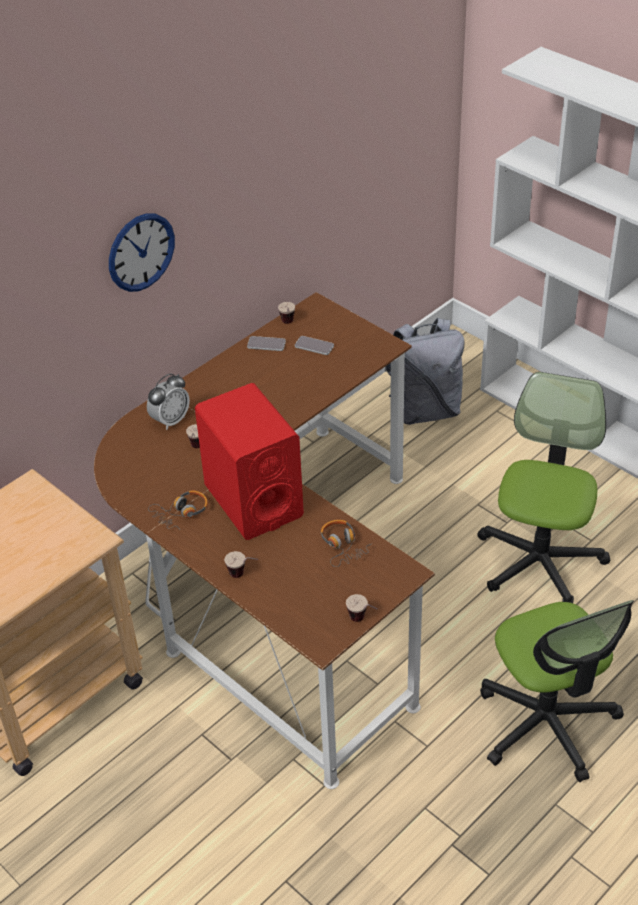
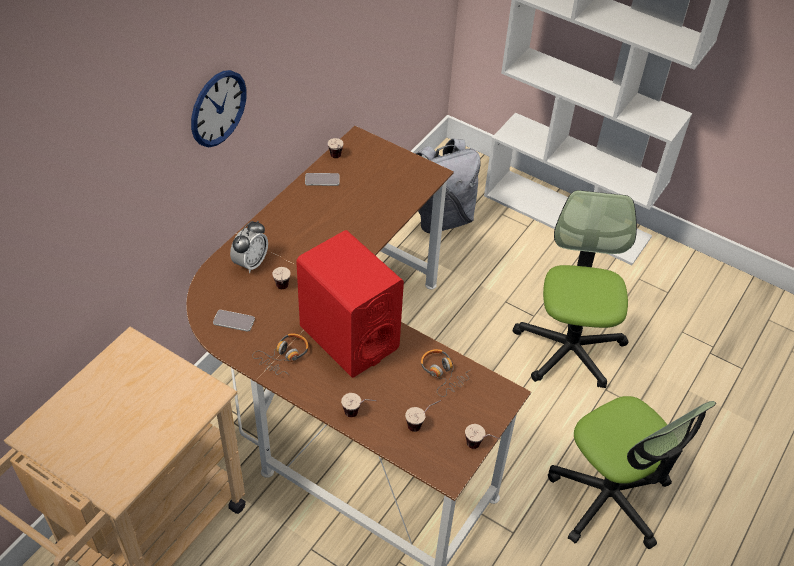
camera: 15 degrees left, 5 degrees up
phone [295,336,334,355] -> phone moved to [213,310,255,332]
none -> cup [405,400,441,432]

